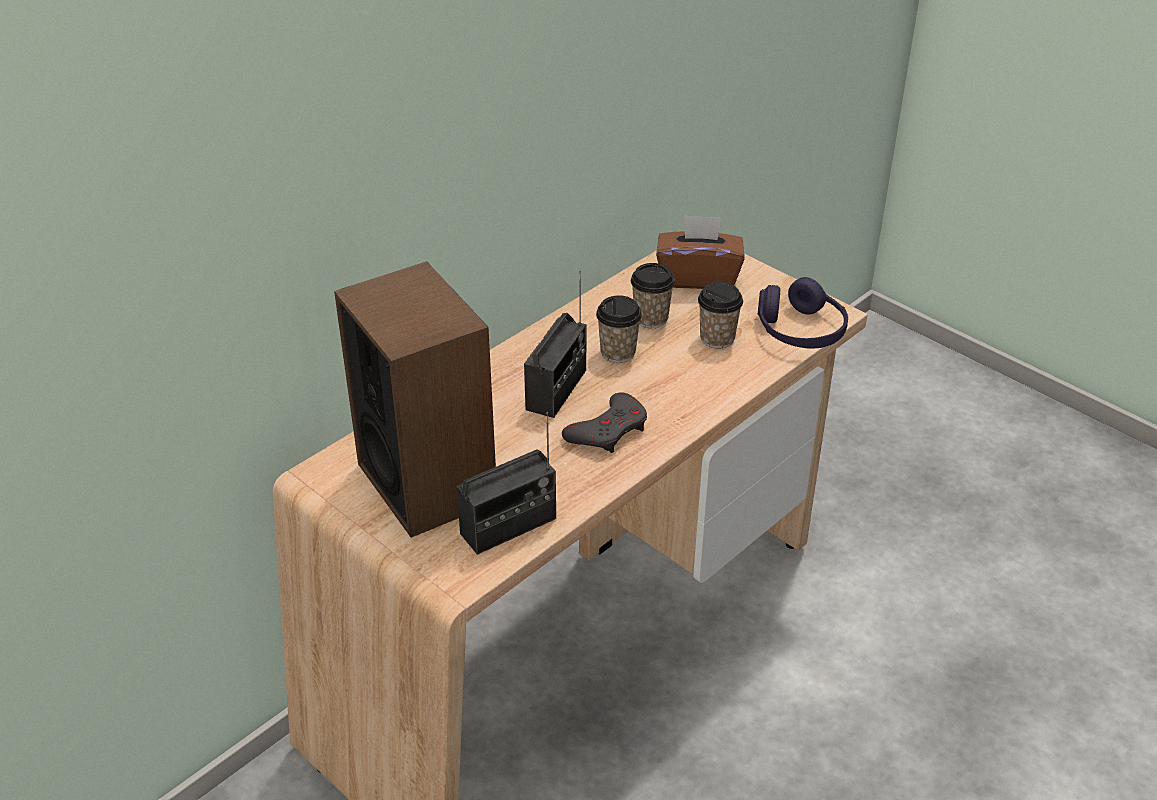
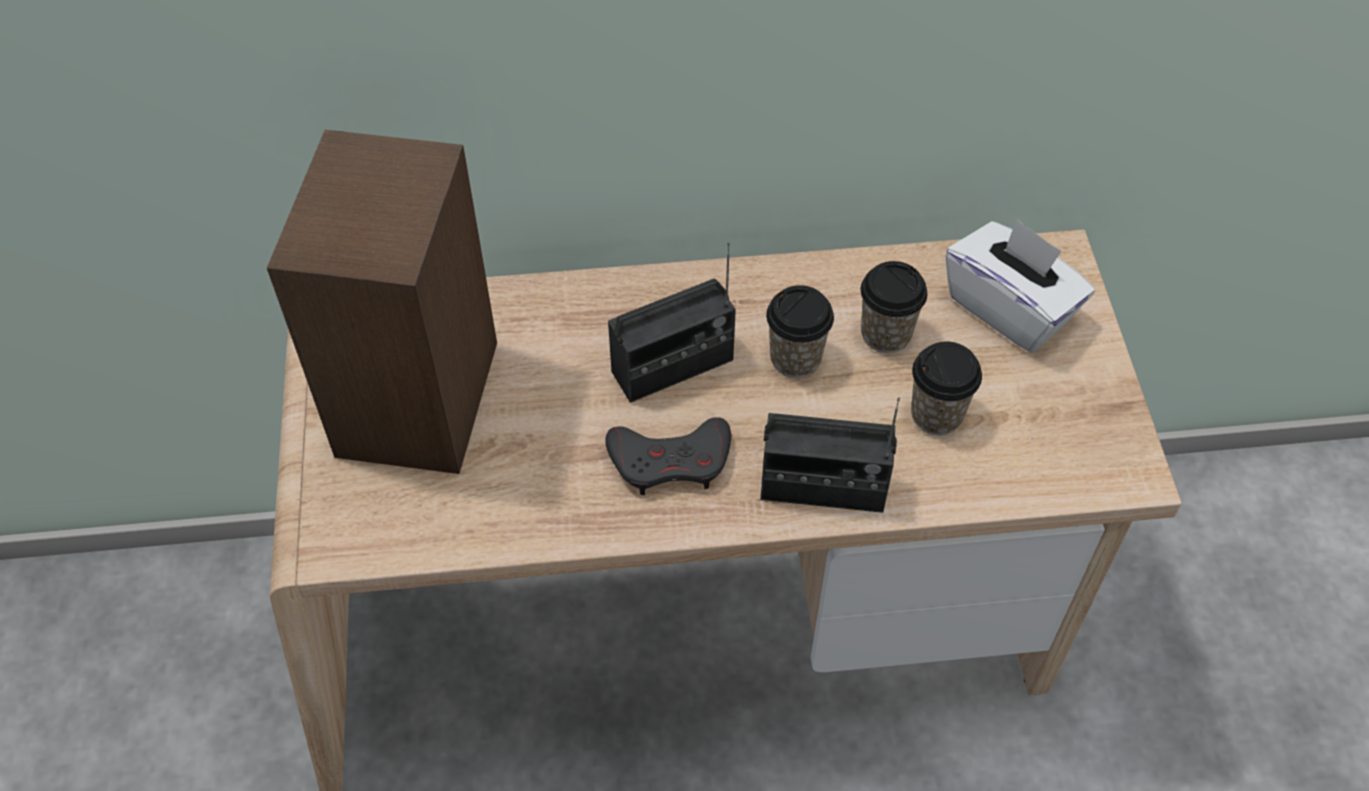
camera: 40 degrees right, 15 degrees up
radio [456,412,556,555] -> radio moved to [760,397,900,513]
brown tissue box [656,215,745,289] -> white tissue box [945,218,1095,352]
purple headphones [758,277,848,348] -> none

